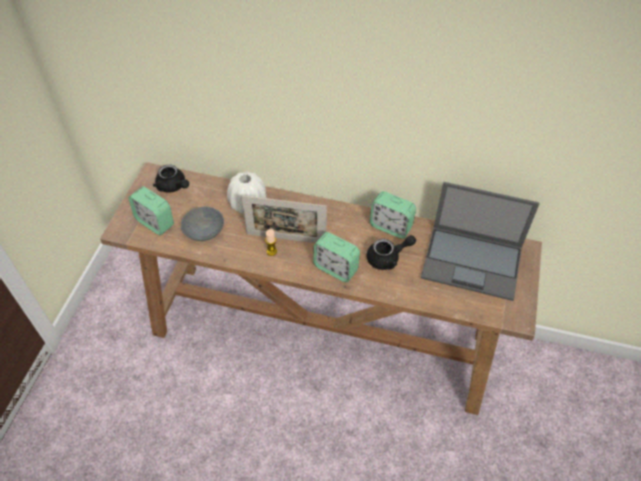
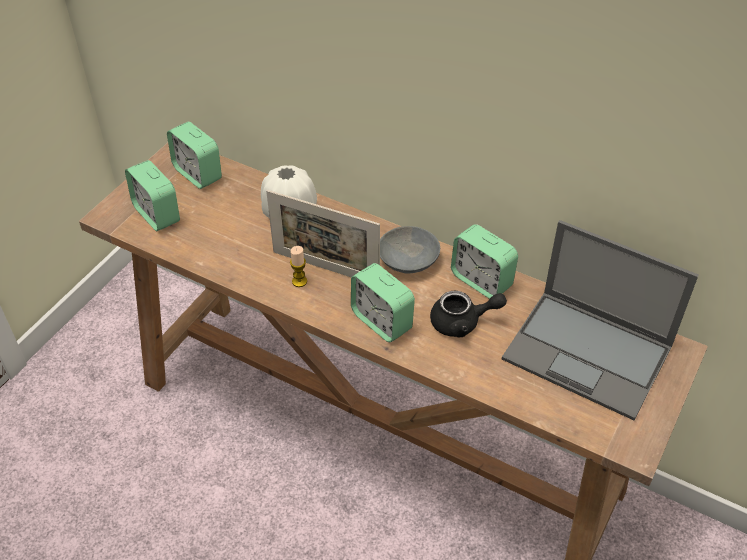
camera: 15 degrees right, 5 degrees down
black teapot [153,164,189,193] -> alarm clock [167,122,222,189]
grey bowl [181,207,224,241] -> grey bowl moved to [380,226,440,274]

